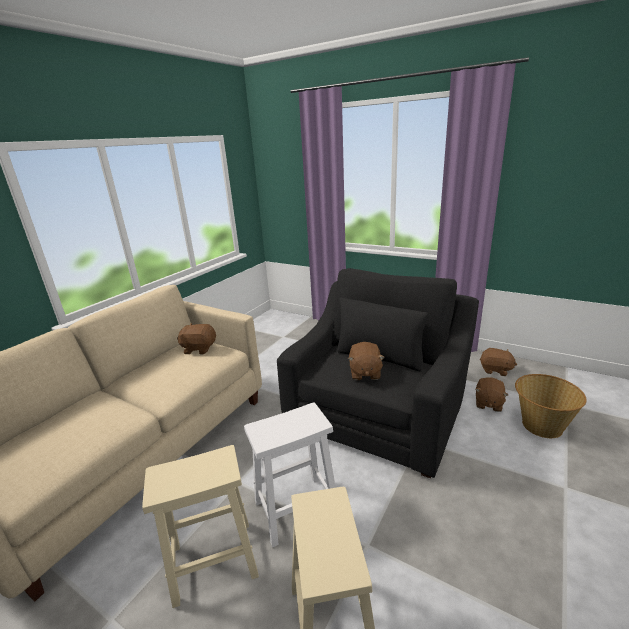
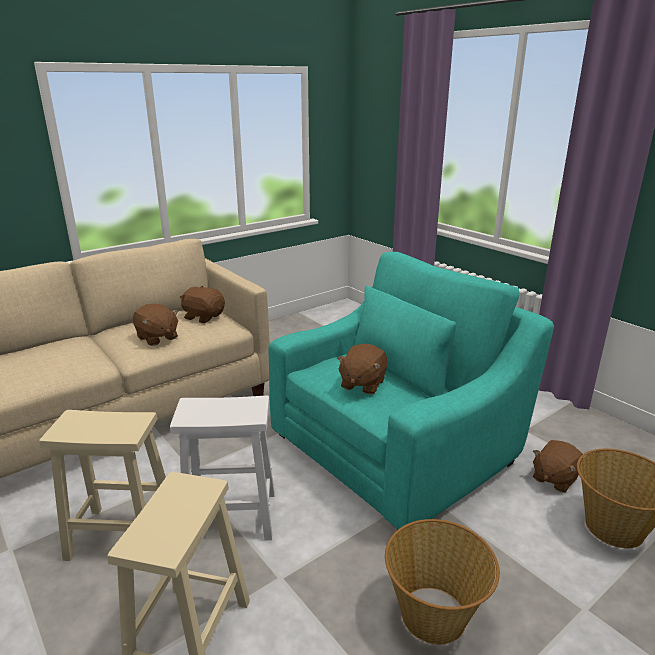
camera: 20 degrees right, 0 degrees up
black armchair [277,268,479,478] -> turquoise armchair [268,252,554,530]
brown plush toy [480,348,517,376] -> brown plush toy moved to [133,304,179,346]
none -> basket [385,519,500,645]

